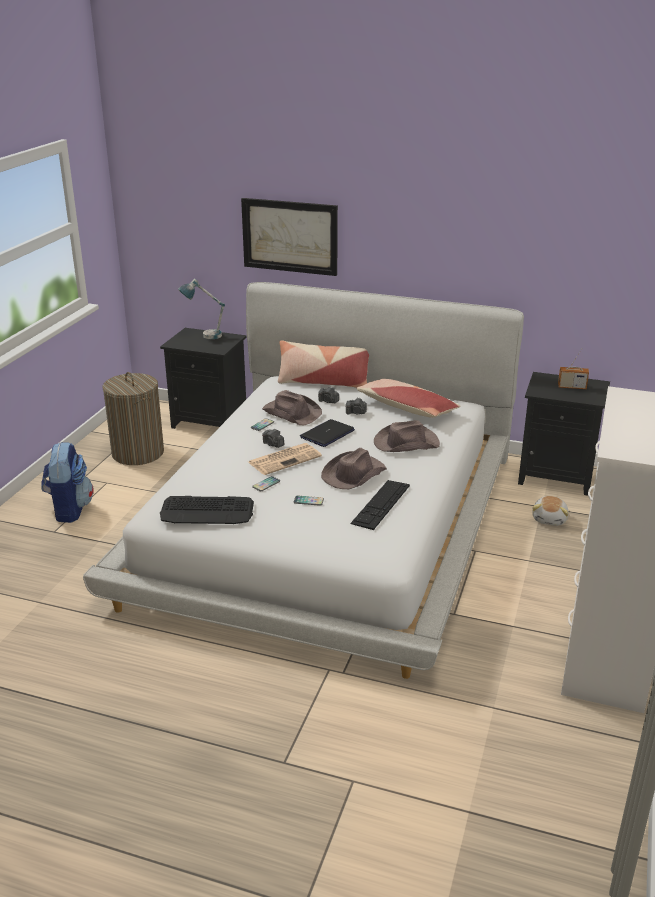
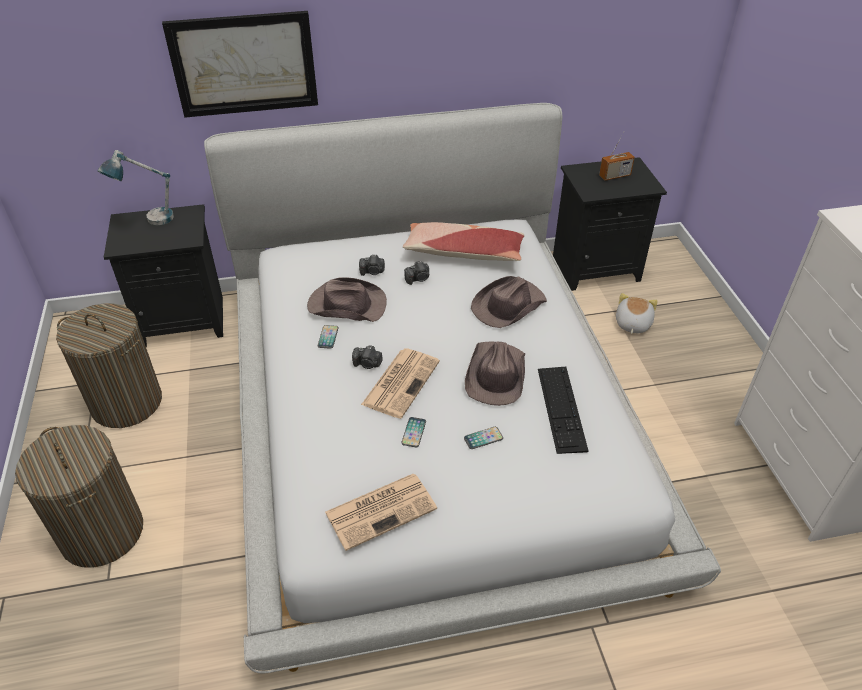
camera: 30 degrees left, 15 degrees up
backpack [41,442,94,523] -> laundry basket [15,425,143,568]
keyboard [160,496,254,524] -> newspaper [325,474,437,551]
pillow [278,340,369,388] -> none
laptop [300,419,355,447] -> none
plush toy [532,496,569,526] -> plush toy turned 150 degrees counterclockwise [616,293,658,334]

